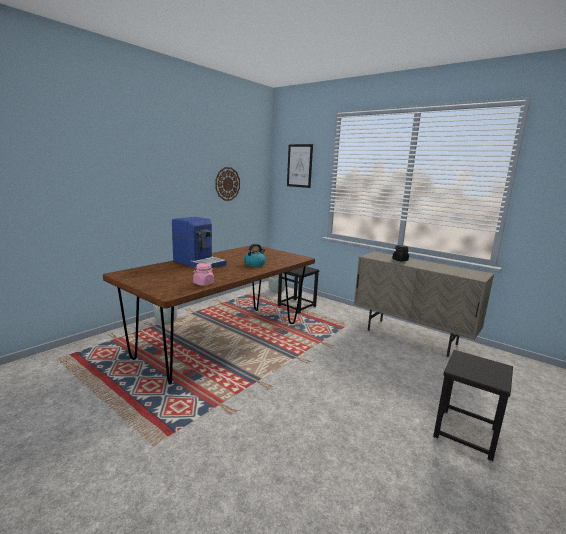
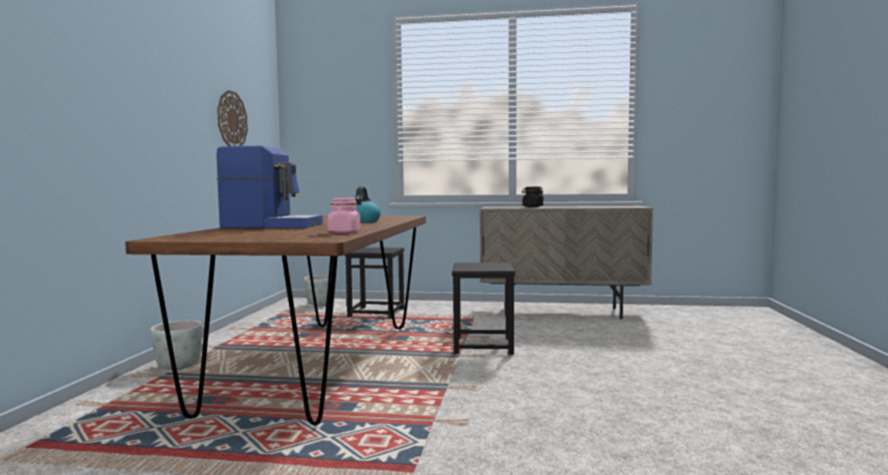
camera: 30 degrees left, 10 degrees down
picture [287,144,313,188] -> none
black stool [433,350,513,461] -> black stool moved to [452,262,515,355]

